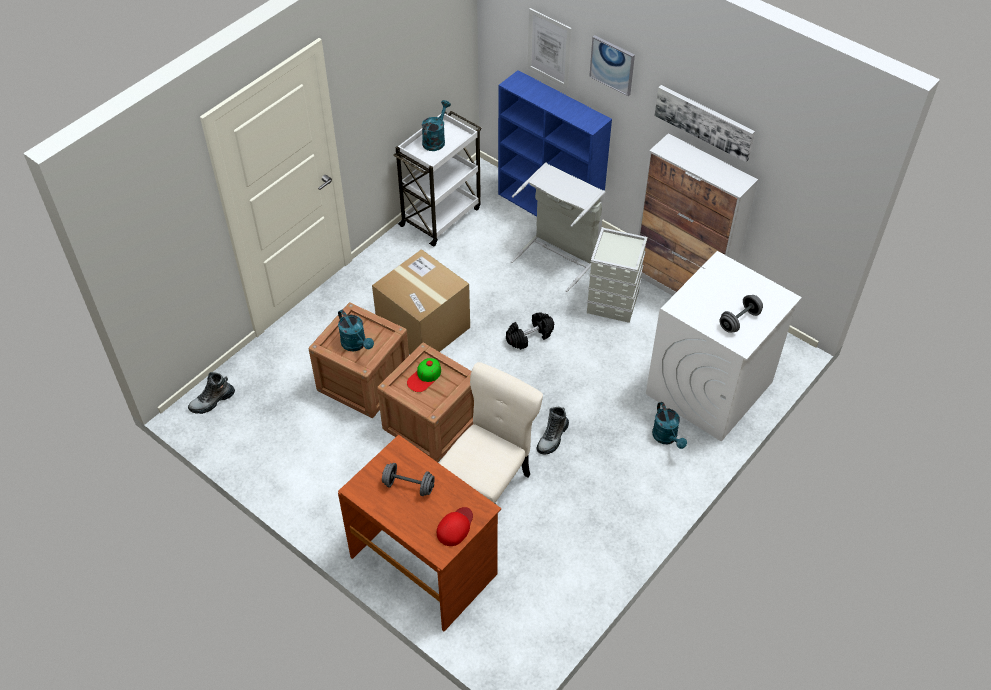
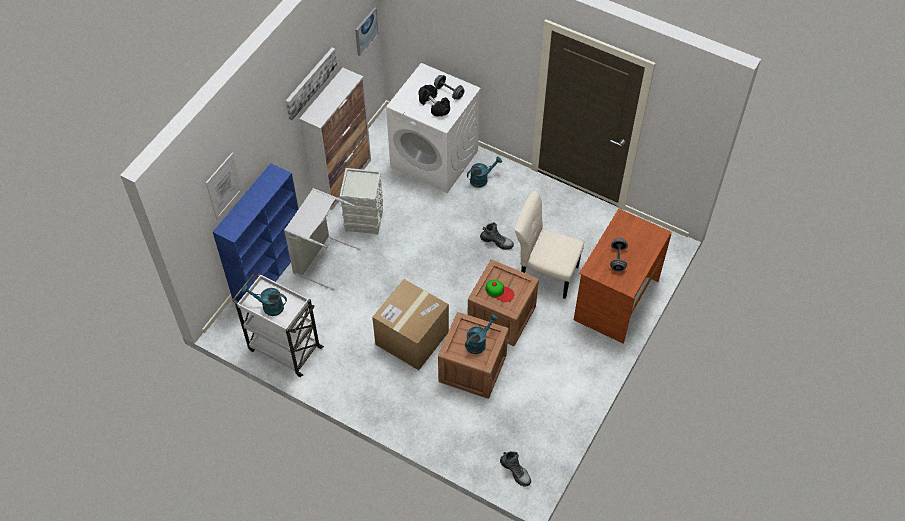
camera: 100 degrees left, 5 degrees up
red cap [437,507,473,546] -> none
black dumbbell [506,312,554,350] -> black dumbbell moved to [418,85,450,117]
picture [589,35,635,96] -> picture moved to [355,7,379,56]

